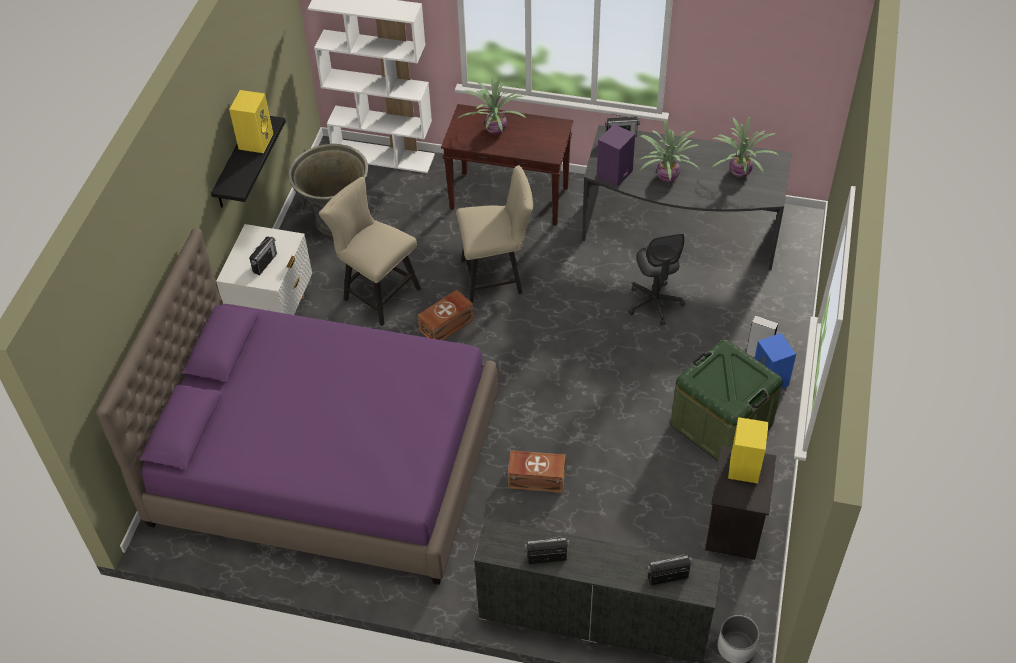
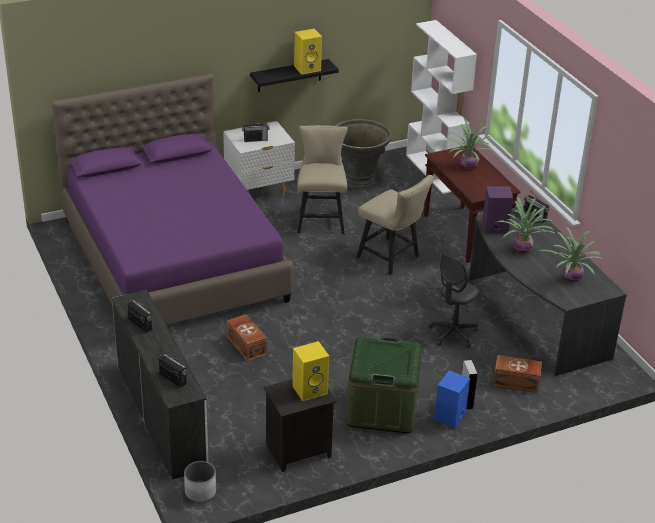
camera: 50 degrees right, 15 degrees down
brown storage box [418,290,474,340] -> brown storage box moved to [493,355,542,393]

